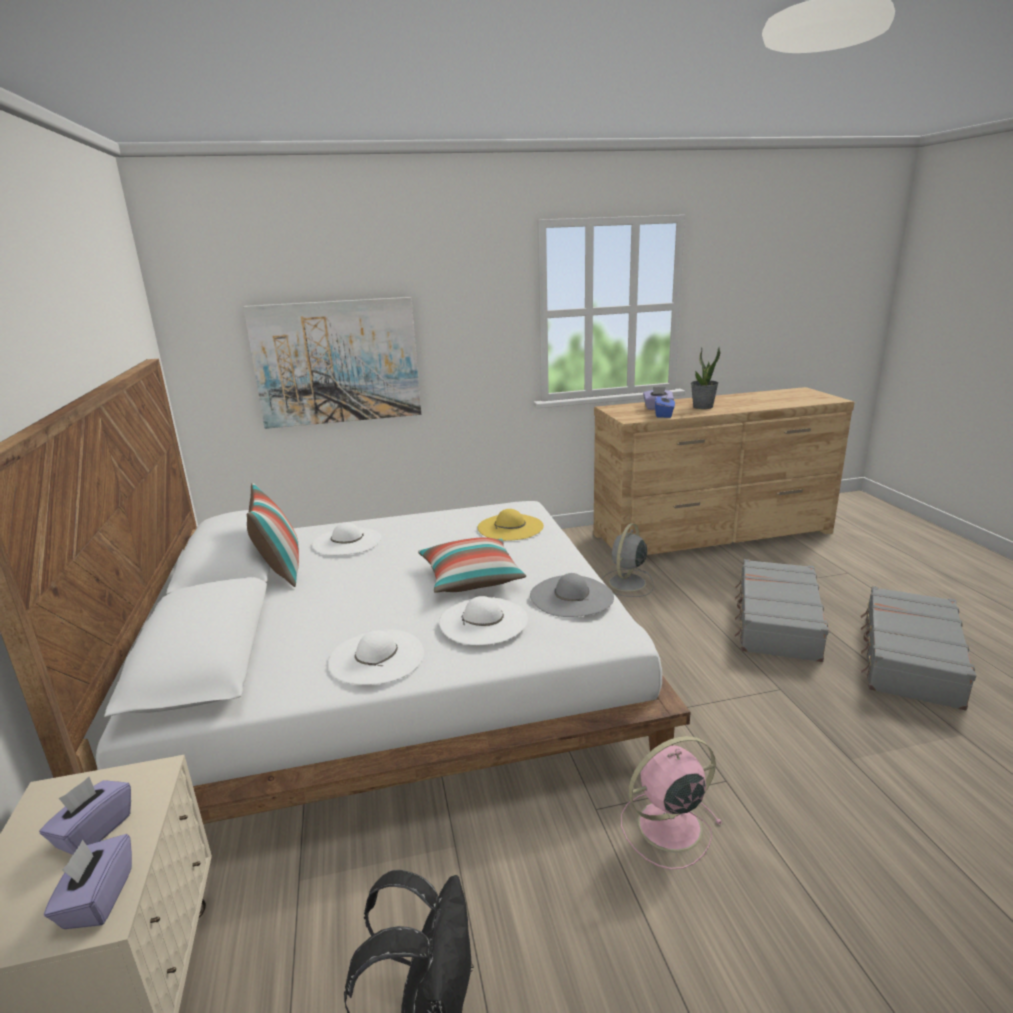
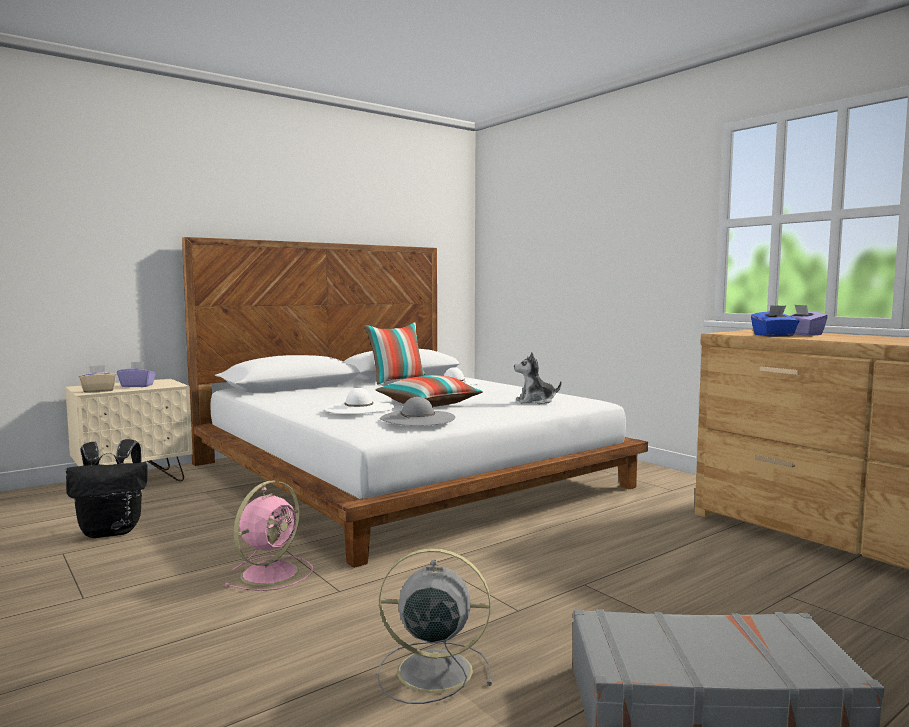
camera: 65 degrees right, 15 degrees down
purple tissue box [44,834,132,929] -> beige tissue box [79,365,116,393]
picture [243,297,421,429] -> none
white hat [328,629,424,685] -> none
yellow hat [477,509,544,541] -> plush toy [514,352,562,404]
grey fan [601,523,654,597] -> grey fan moved to [377,548,492,704]
pink fan [621,736,722,869] -> pink fan turned 75 degrees clockwise [224,480,313,591]
potted plant [691,346,721,409] -> none
grey suitcase [735,559,829,662] -> none

